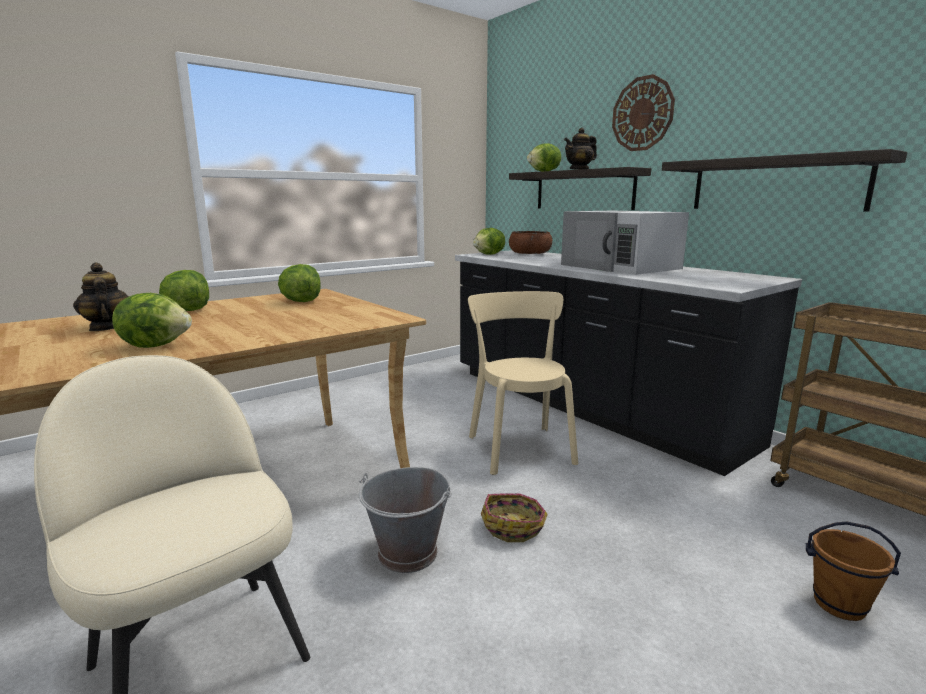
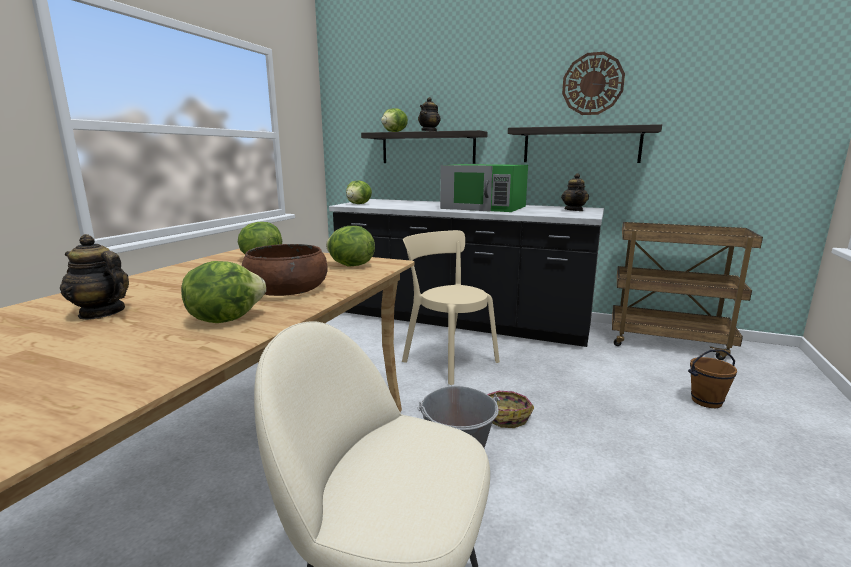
camera: 30 degrees left, 0 degrees up
lettuce [159,270,209,311] -> lettuce moved to [326,226,375,267]
brown bowl [509,231,552,254] -> brown bowl moved to [242,244,328,296]
white microwave [561,211,689,275] -> green microwave [440,164,528,212]
wall clock [612,74,675,151] -> wall clock moved to [562,52,625,115]
none -> teapot [561,173,589,211]

